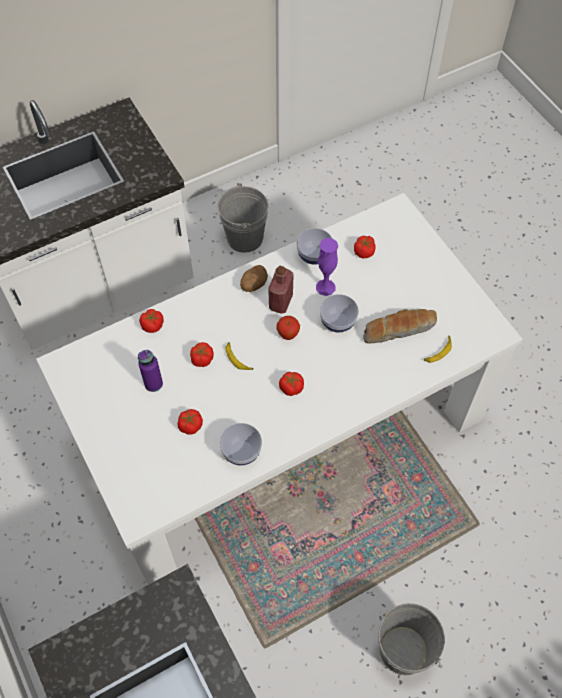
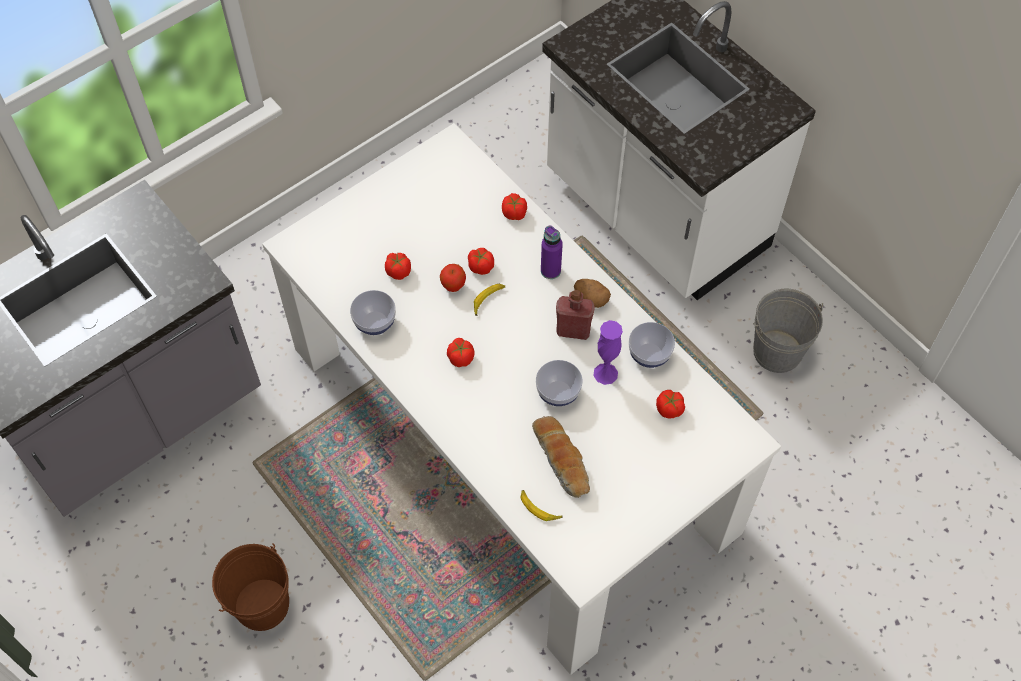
camera: 80 degrees right, 0 degrees up
purple bottle [138,350,163,392] -> purple bottle moved to [541,225,563,279]
apple [276,316,300,340] -> apple moved to [440,264,466,292]
grey bucket [378,603,445,675] -> brown bucket [212,543,289,631]

